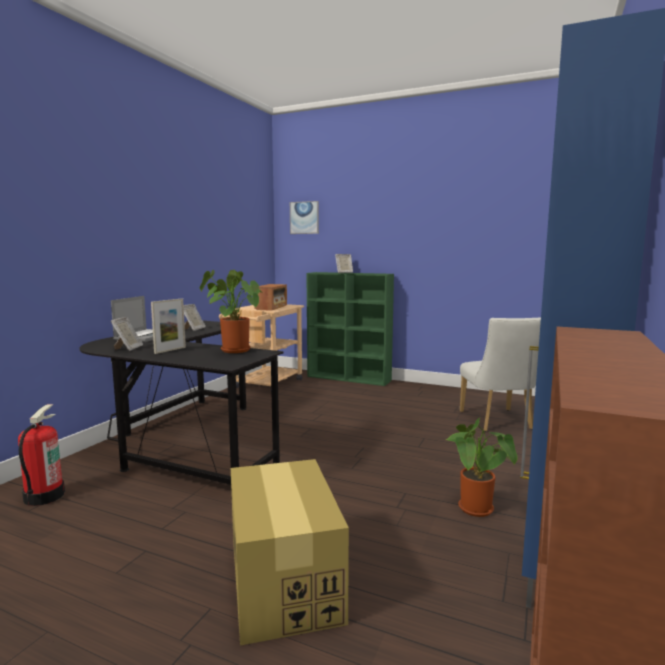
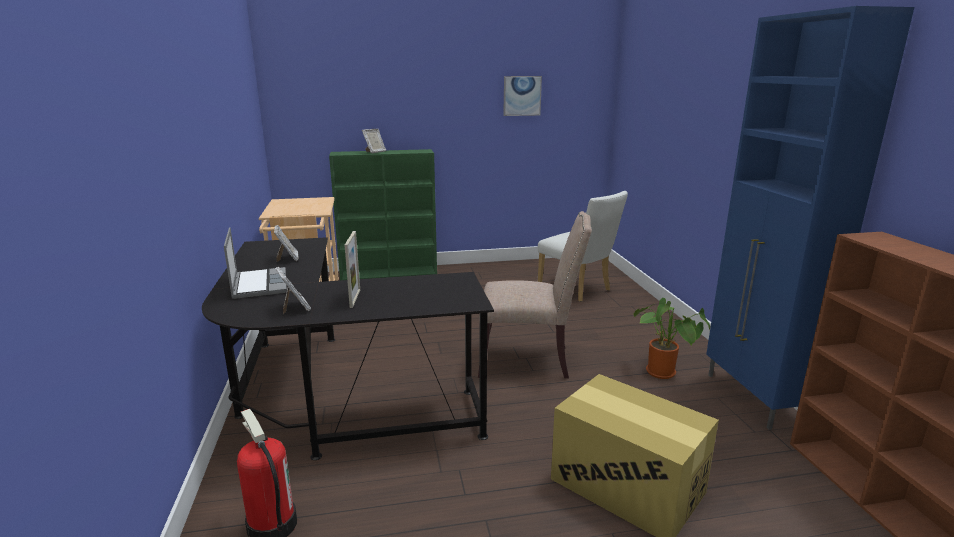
camera: 35 degrees left, 10 degrees up
potted plant [200,270,264,353] -> none
radio [255,284,287,311] -> none
picture [290,201,319,234] -> picture moved to [503,76,542,116]
none -> beige chair [478,211,592,378]

